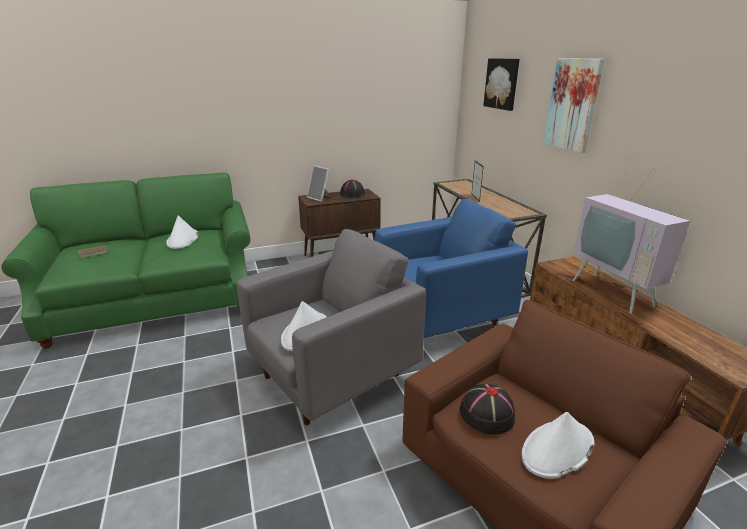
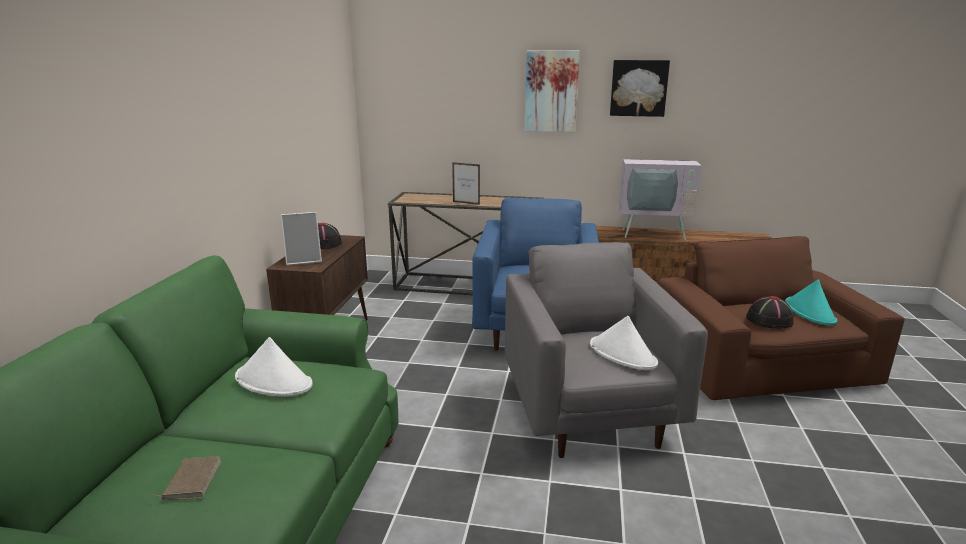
camera: 60 degrees left, 5 degrees down
picture [483,58,520,111] -> picture moved to [610,60,670,117]
white hat [521,412,594,479] -> turquoise hat [785,280,837,325]

